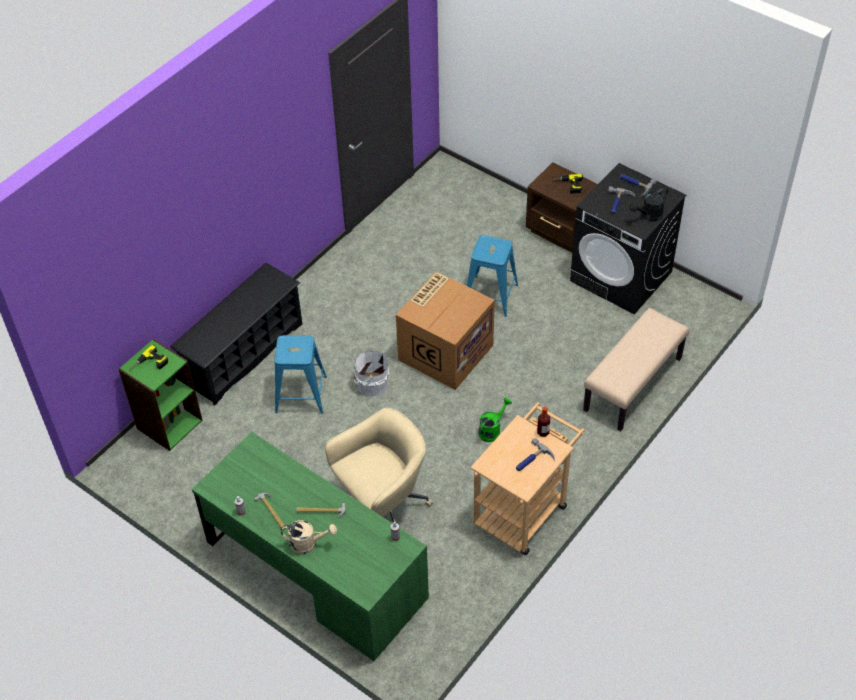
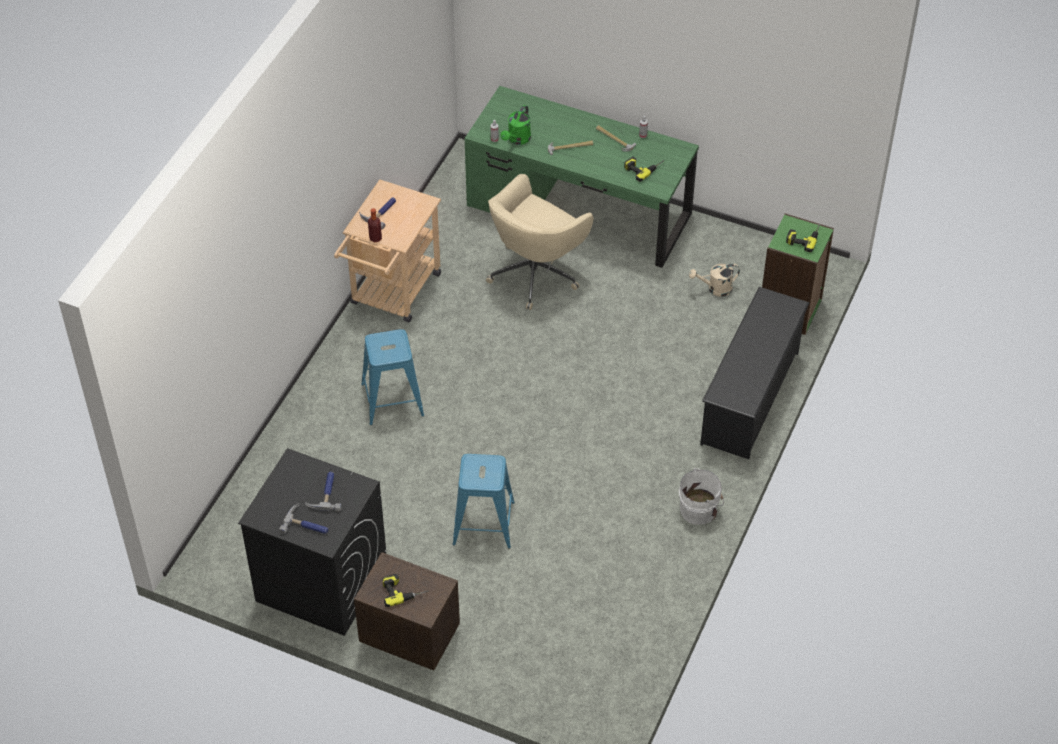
camera: 165 degrees right, 0 degrees up
blue stool [275,335,327,414] -> blue stool moved to [361,329,424,425]
beige watering can [281,520,337,555] -> beige watering can moved to [689,264,740,297]
white bucket [354,349,389,396] -> white bucket moved to [679,468,724,525]
cardboard box [396,271,495,390] -> none
green watering can [478,398,512,442] -> green watering can moved to [501,105,531,145]
beige bench [583,308,689,431] -> none
black watering can [630,188,668,221] -> none
none -> power drill [624,157,664,182]

